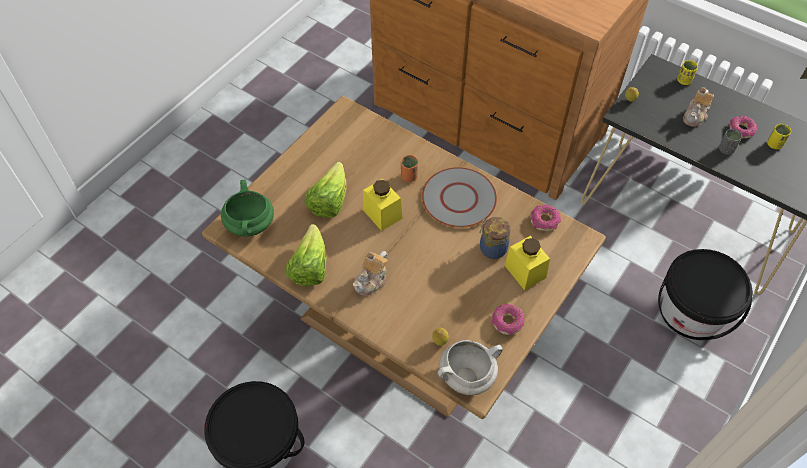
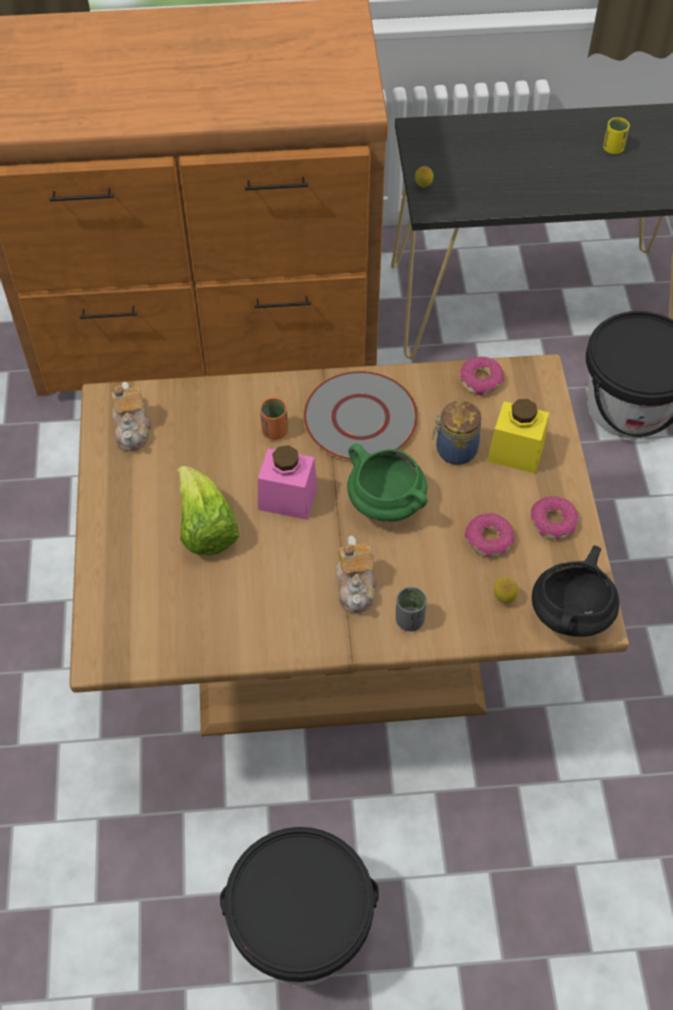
camera: 40 degrees left, 0 degrees up
green cooking pot [221,180,274,237] -> green cooking pot moved to [347,444,428,522]
lettuce [286,224,327,286] -> none
yellow jar [363,179,402,231] -> pink jar [258,445,317,520]
white cooking pot [437,340,503,395] -> black cooking pot [532,545,619,637]
yellow cup [677,60,698,85] -> none
teapot [683,87,714,127] -> teapot moved to [111,382,152,451]
grey cup [719,129,742,155] -> grey cup moved to [396,587,427,631]
donut [729,116,757,138] -> donut moved to [465,513,515,558]

